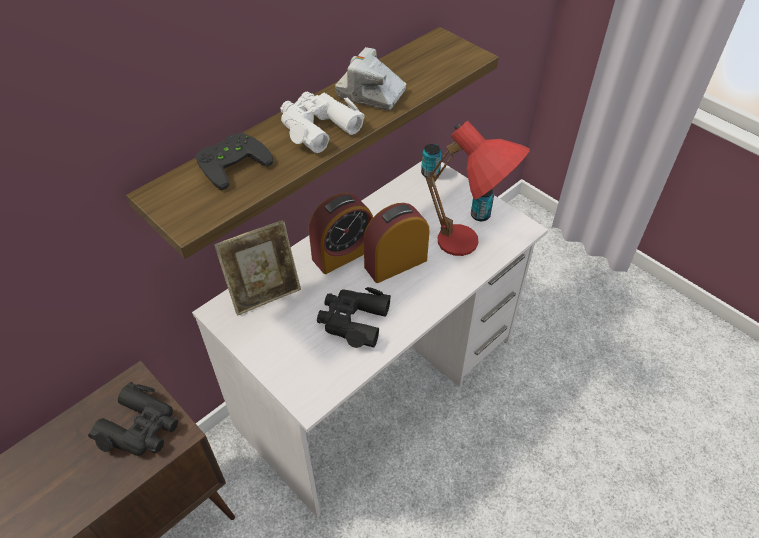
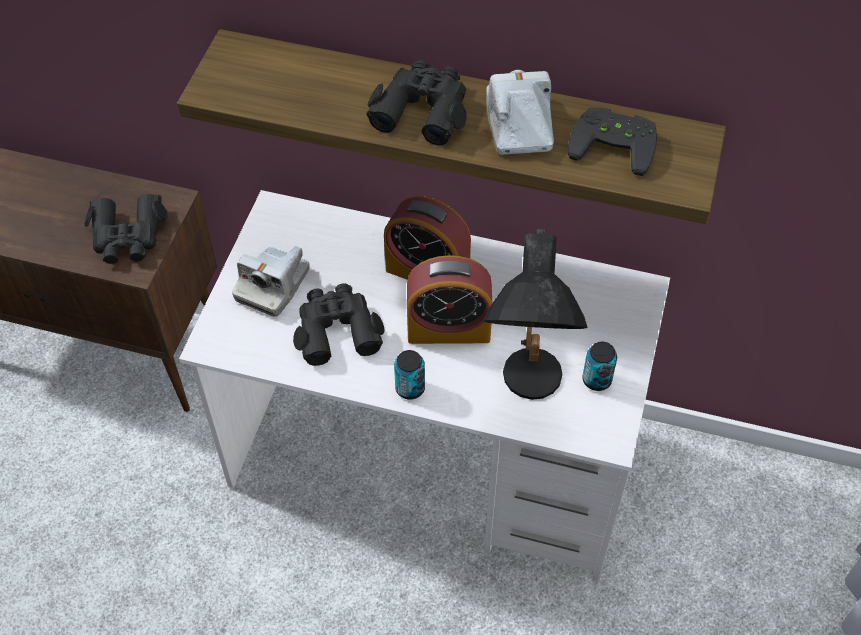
camera: 60 degrees right, 5 degrees up
black game controller [195,133,273,191] -> black game controller moved to [568,108,657,176]
picture frame [214,220,301,316] -> none
white binoculars [280,92,365,153] -> black binoculars [366,60,467,145]
alarm clock [364,203,430,283] -> alarm clock turned 150 degrees clockwise [407,255,492,344]
can [421,144,442,177] -> can moved to [394,350,425,400]
red table lamp [426,120,530,256] -> black table lamp [483,229,588,400]
none -> camera [232,246,310,317]

